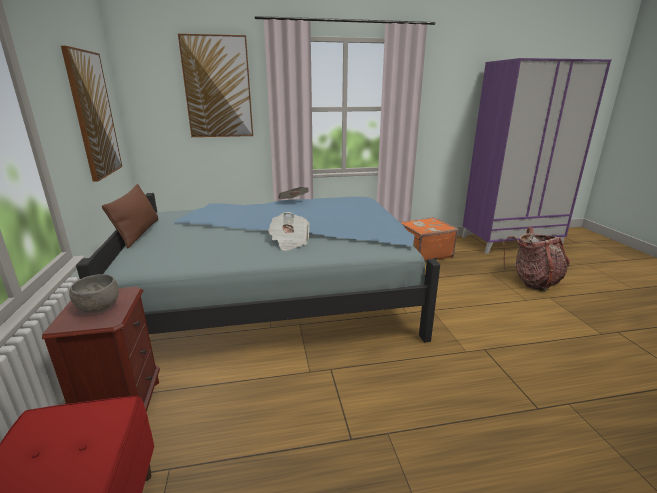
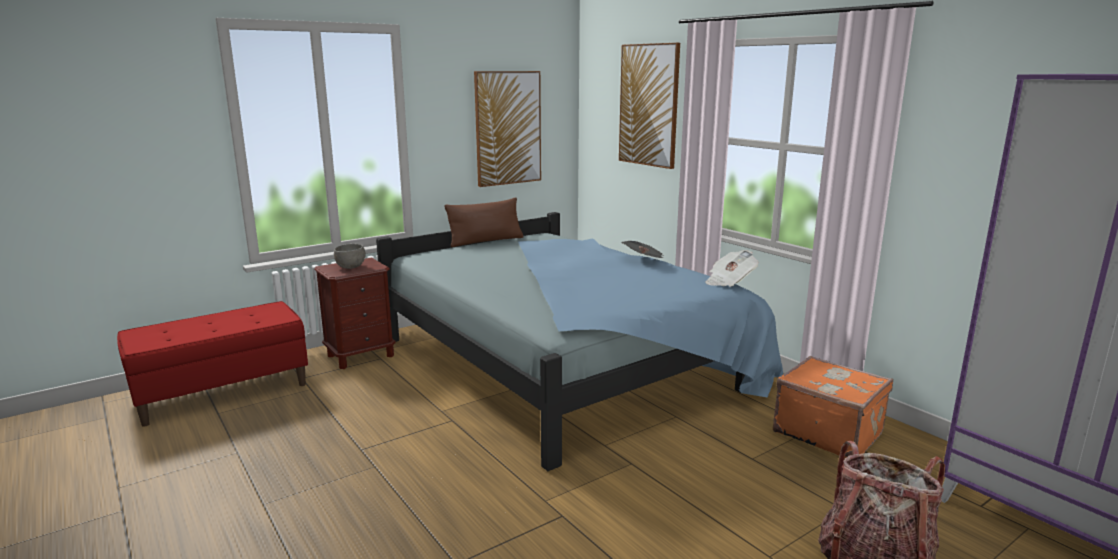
camera: 65 degrees right, 5 degrees down
newspaper [268,212,310,251] -> newspaper moved to [706,250,759,287]

